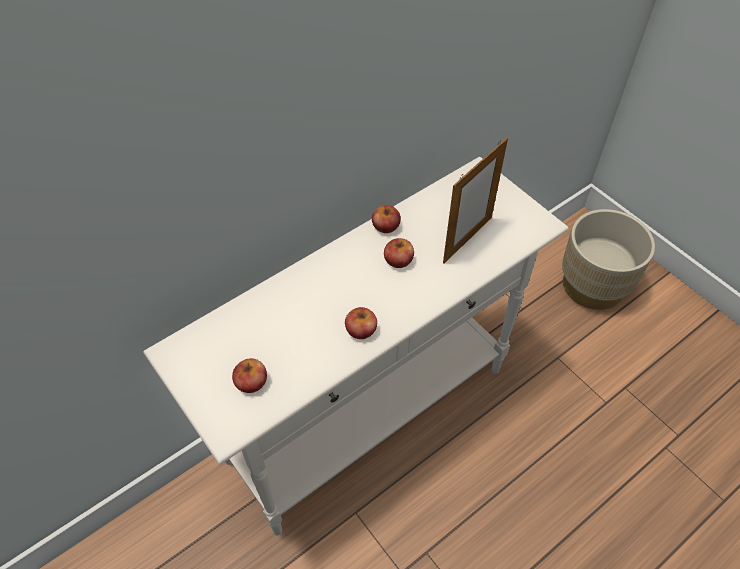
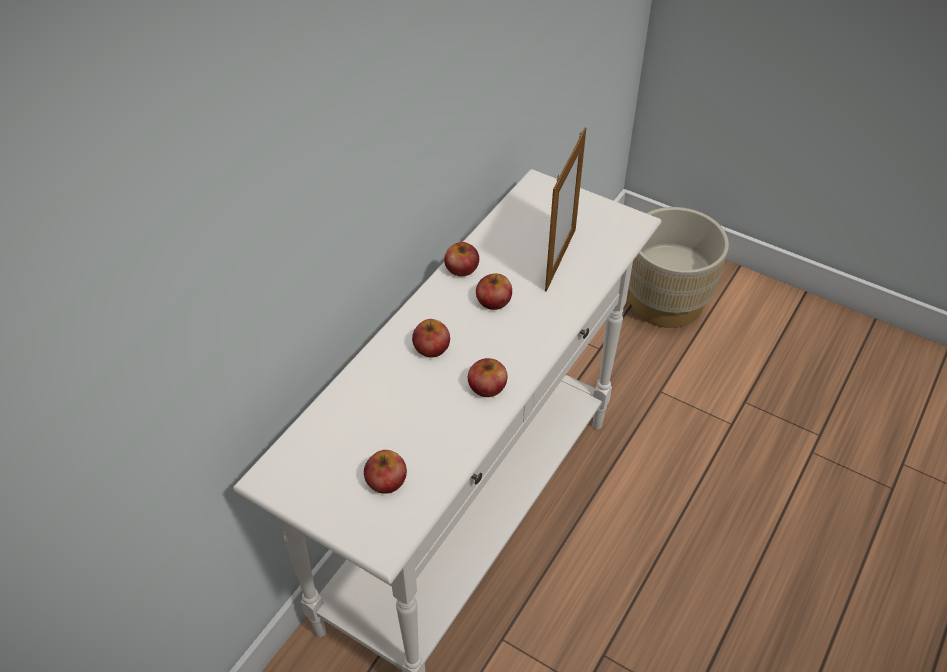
camera: 20 degrees left, 5 degrees down
none -> apple [412,319,450,357]

